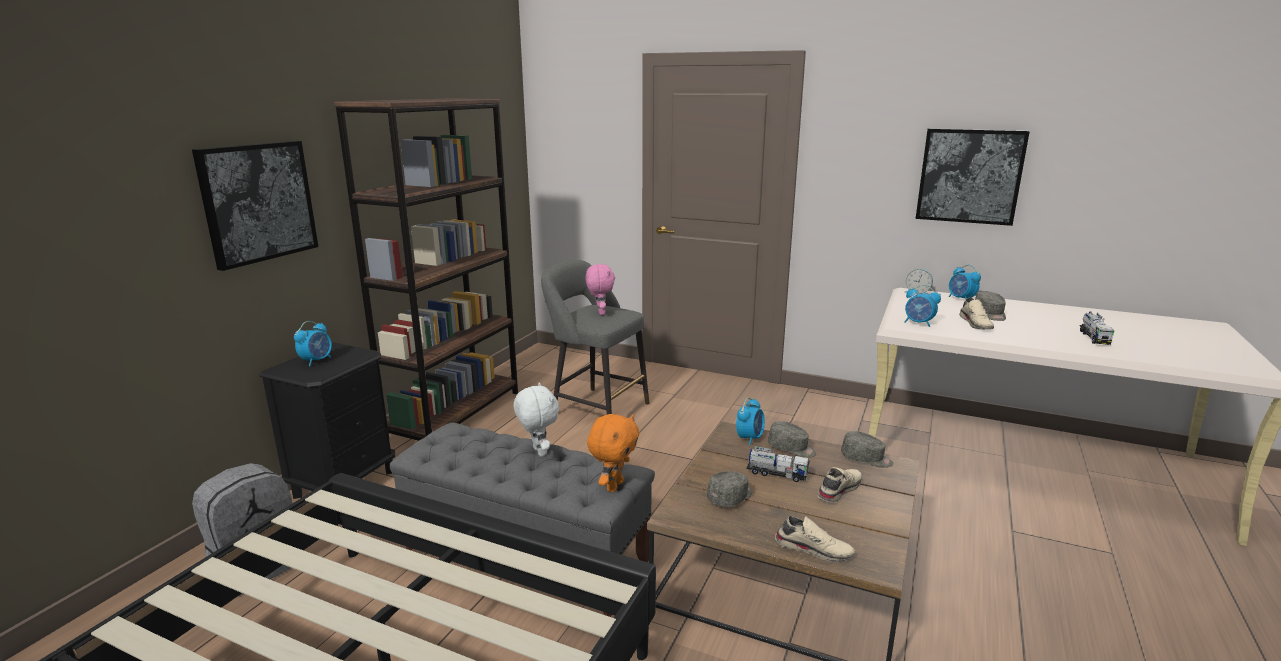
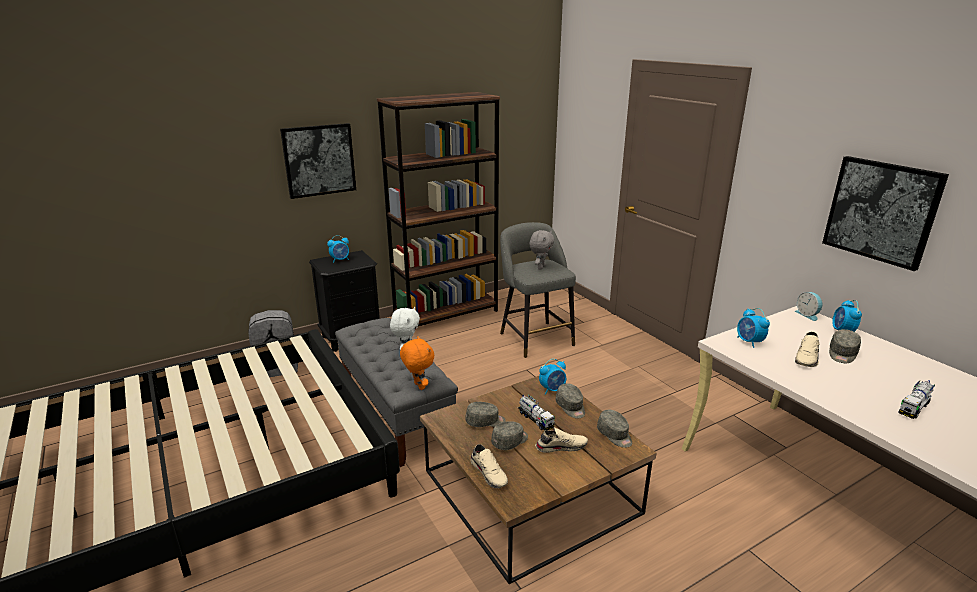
camera: 35 degrees right, 5 degrees up
pink plush toy [585,264,615,315] -> grey plush toy [529,230,555,270]
orange plush toy [587,414,639,492] -> orange plush toy turned 90 degrees counterclockwise [400,336,434,390]
none -> grey cap [491,421,528,450]

